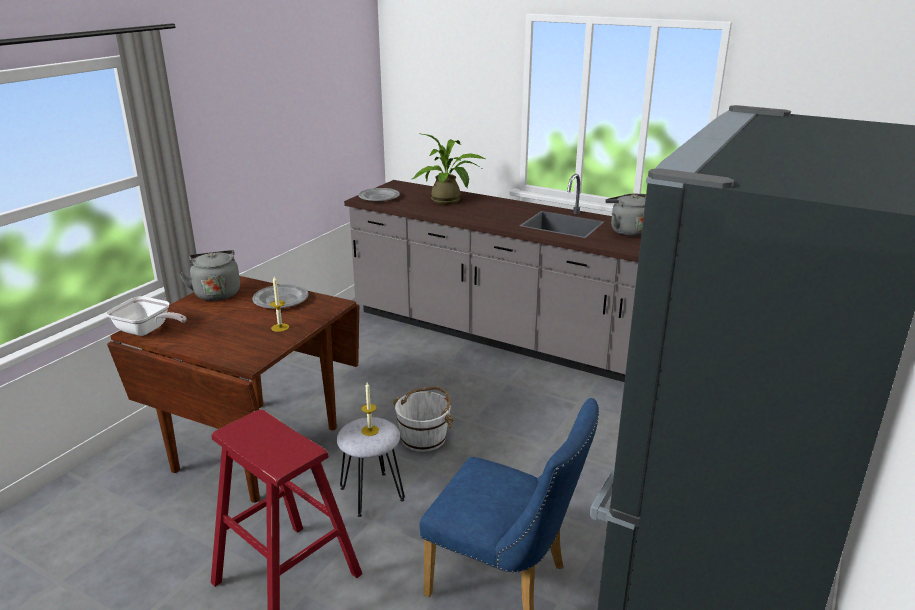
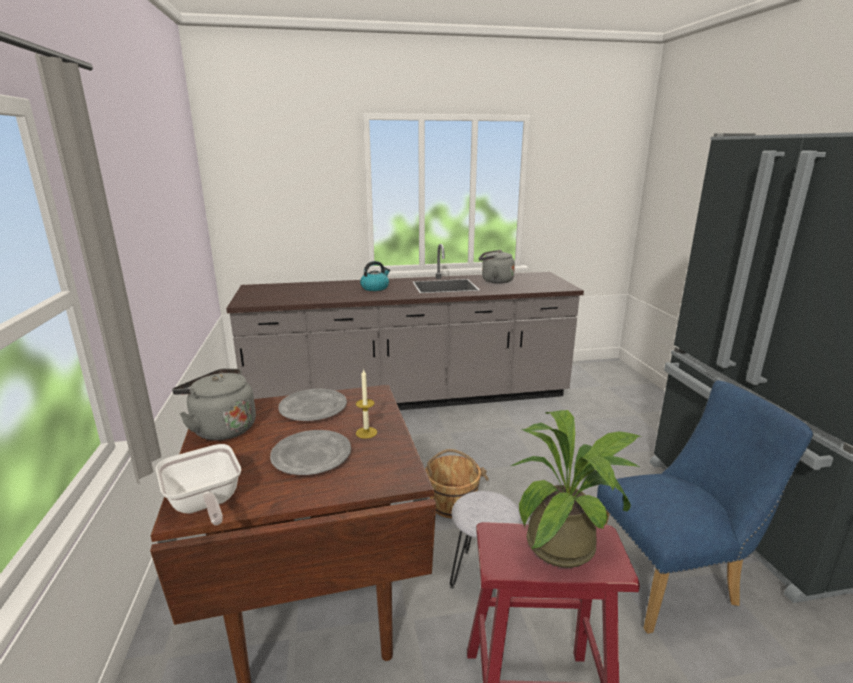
camera: 40 degrees left, 5 degrees down
frying pan [106,296,187,336] -> frying pan turned 75 degrees clockwise [156,444,241,525]
grey plate [359,188,400,201] -> grey plate moved to [270,430,351,475]
candle [361,382,379,436] -> none
white bucket [393,387,454,452] -> brown bucket [425,449,489,518]
potted plant [412,133,485,205] -> potted plant moved to [510,410,641,568]
none -> kettle [360,261,390,291]

